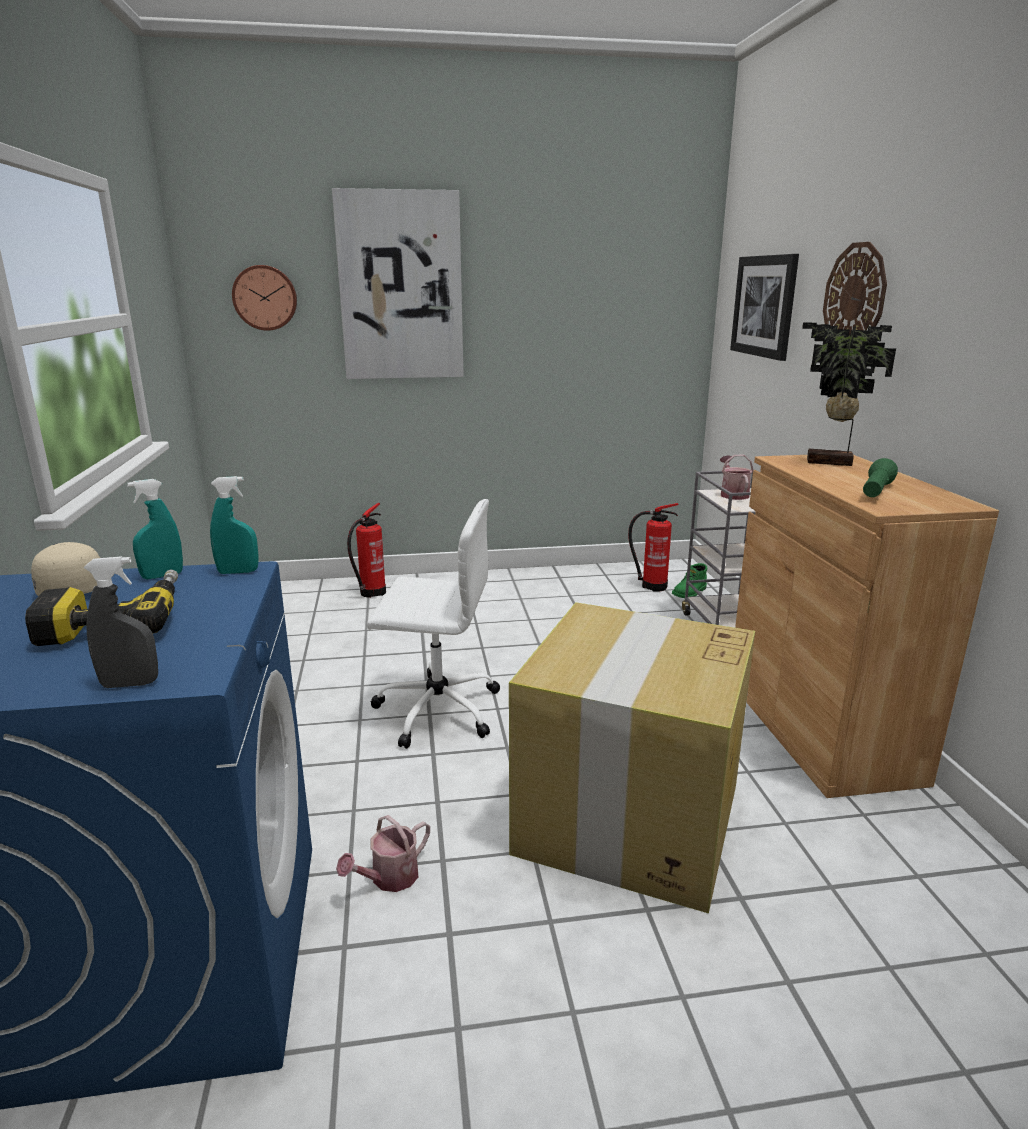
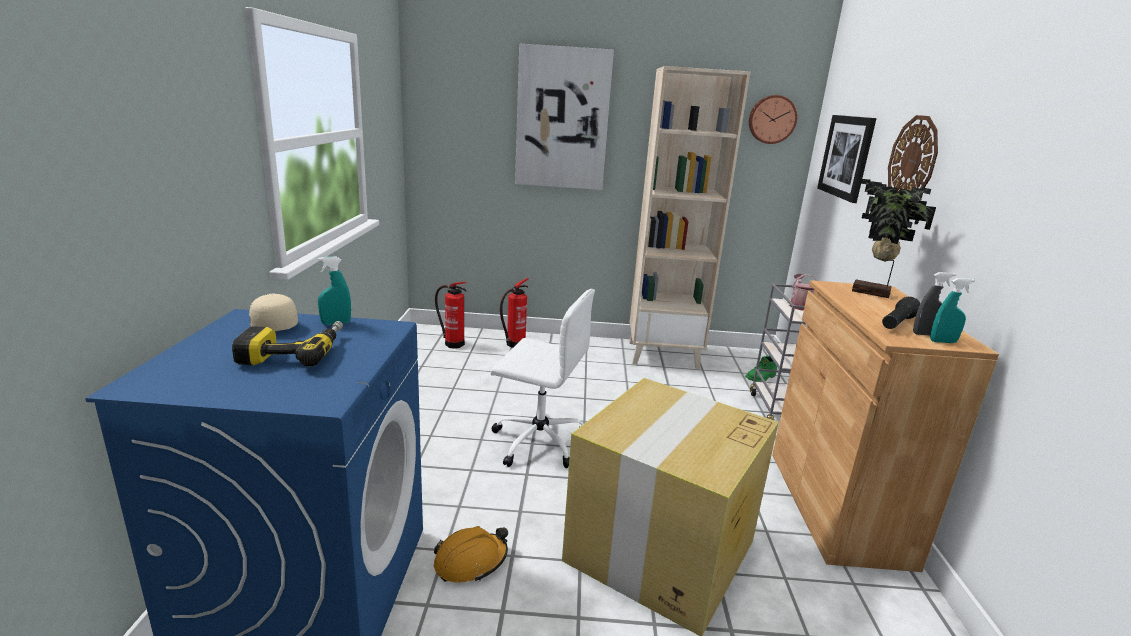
camera: 10 degrees right, 0 degrees up
grey spray bottle [84,556,158,688] -> grey spray bottle moved to [913,272,956,335]
turquoise spray bottle [210,476,259,574] -> turquoise spray bottle moved to [930,278,975,343]
wall clock [232,265,297,331] -> wall clock moved to [749,95,797,144]
watering can [336,815,430,892] -> orange hard hat [434,526,508,583]
fire extinguisher [628,503,679,591] -> fire extinguisher moved to [435,282,467,349]
green flashlight [863,458,898,497] -> black flashlight [882,297,920,329]
none -> beige bookcase [629,66,750,369]

